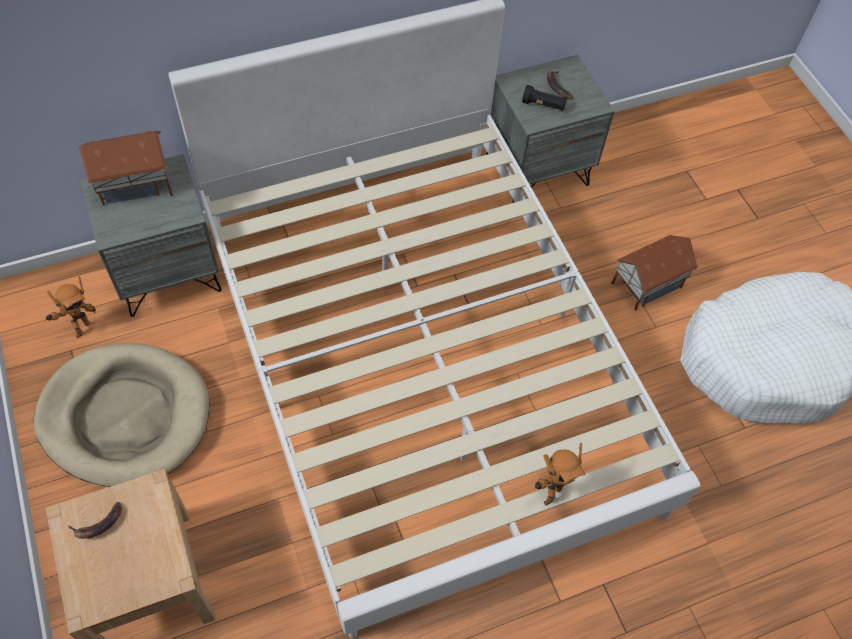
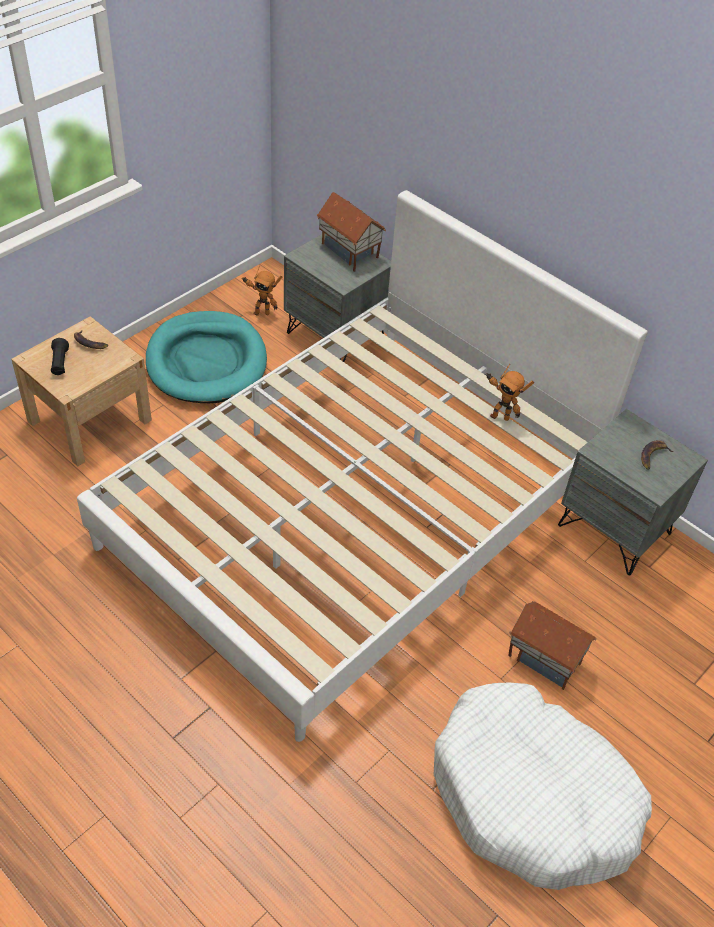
camera: 65 degrees right, 10 degrees down
beige dog bed [33,343,209,487] -> turquoise dog bed [146,311,267,403]
black flashlight [522,85,567,111] -> black flashlight moved to [51,338,69,375]
toy robot [535,443,586,505] -> toy robot moved to [485,364,534,421]

